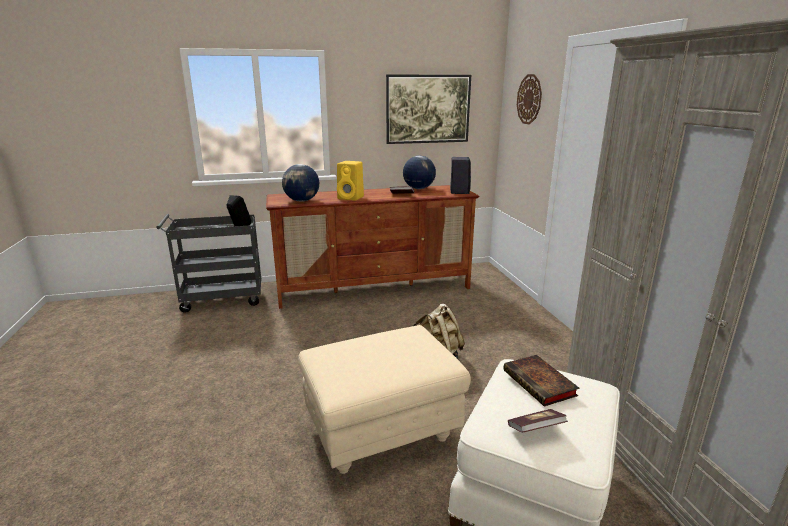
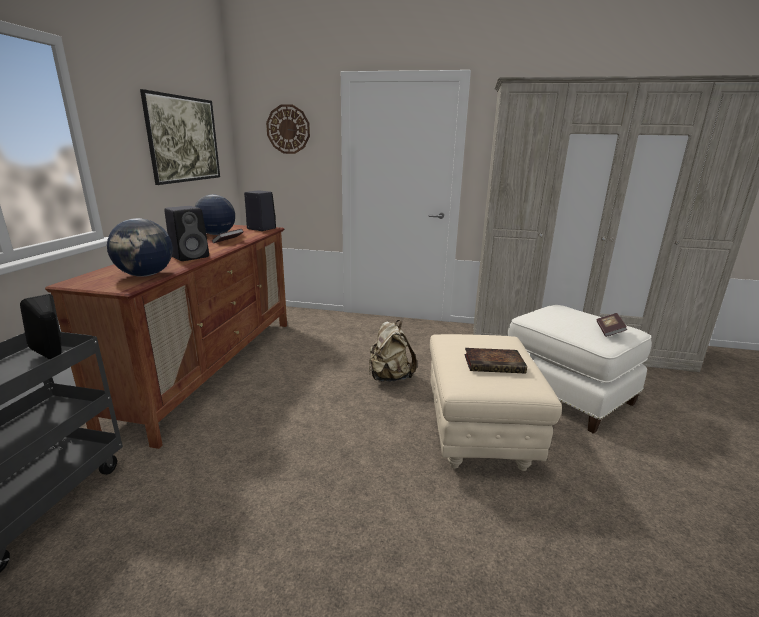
camera: 65 degrees left, 0 degrees up
yellow speaker [337,161,364,201] -> black speaker [164,206,209,261]
book [503,355,579,407] -> book moved to [464,348,527,374]

